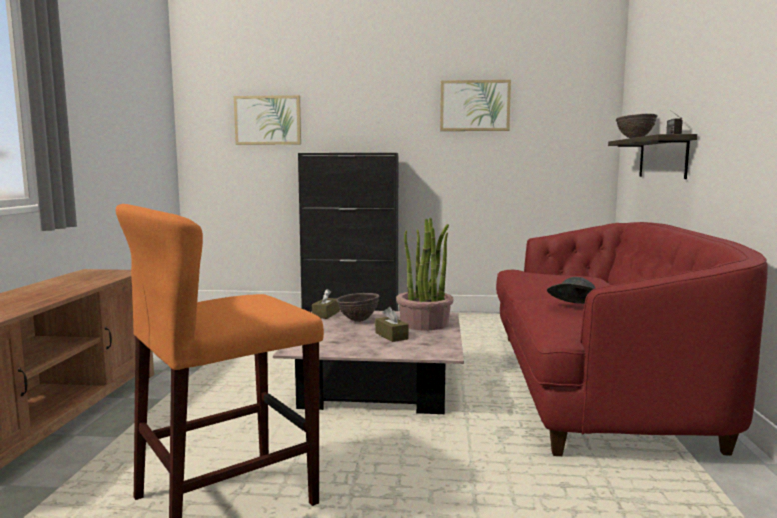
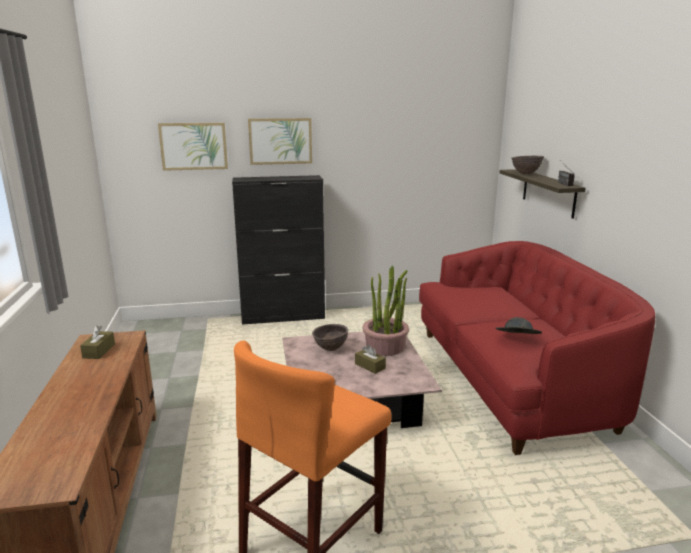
camera: 15 degrees left, 10 degrees up
brown tissue box [312,289,340,319] -> brown tissue box moved to [80,325,115,359]
picture [440,80,511,131] -> picture moved to [248,118,312,165]

